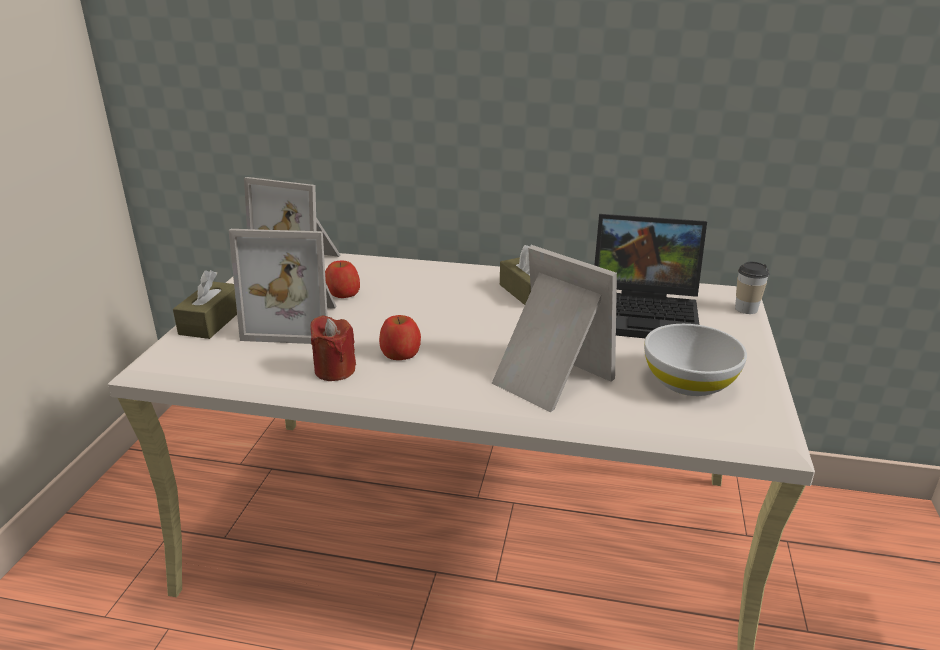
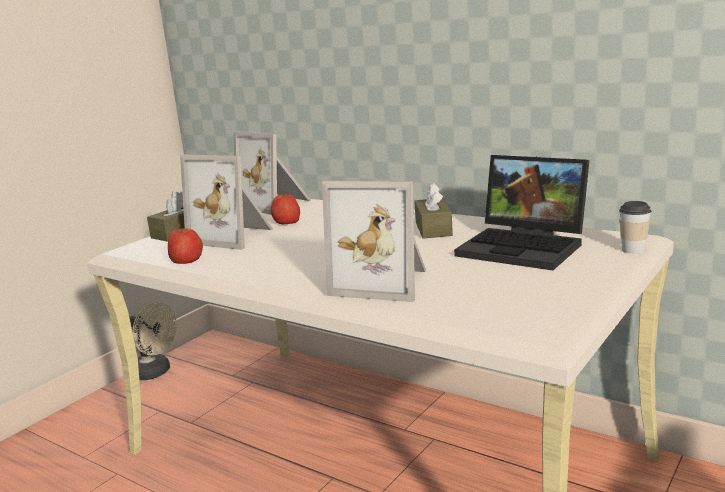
camera: 25 degrees right, 10 degrees down
red candle [310,315,356,381] -> none
apple [379,315,421,360] -> apple moved to [168,228,203,264]
picture frame [492,245,617,412] -> picture frame turned 135 degrees clockwise [322,181,426,302]
white bowl [644,324,747,396] -> none
none -> beige fan [129,302,177,380]

